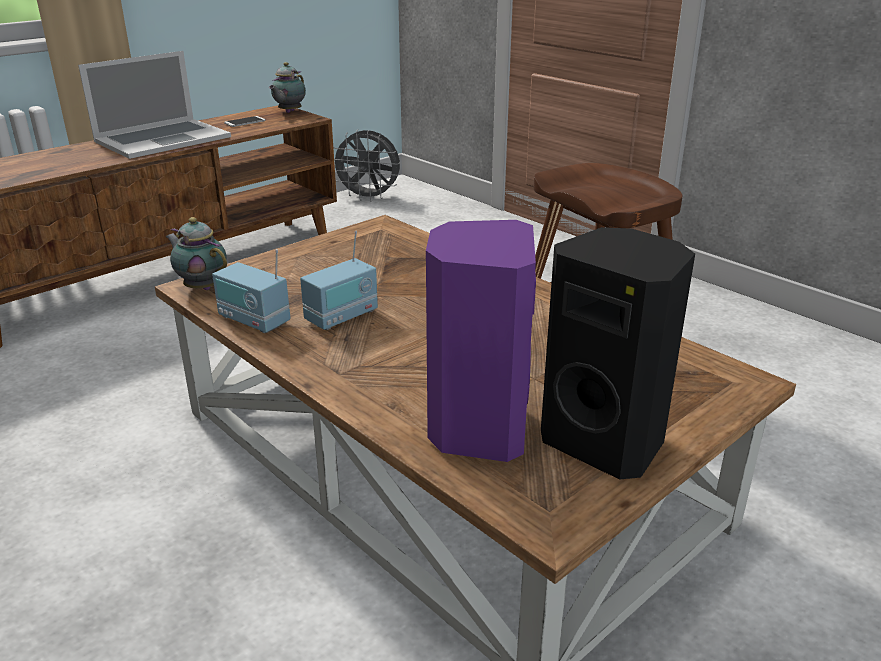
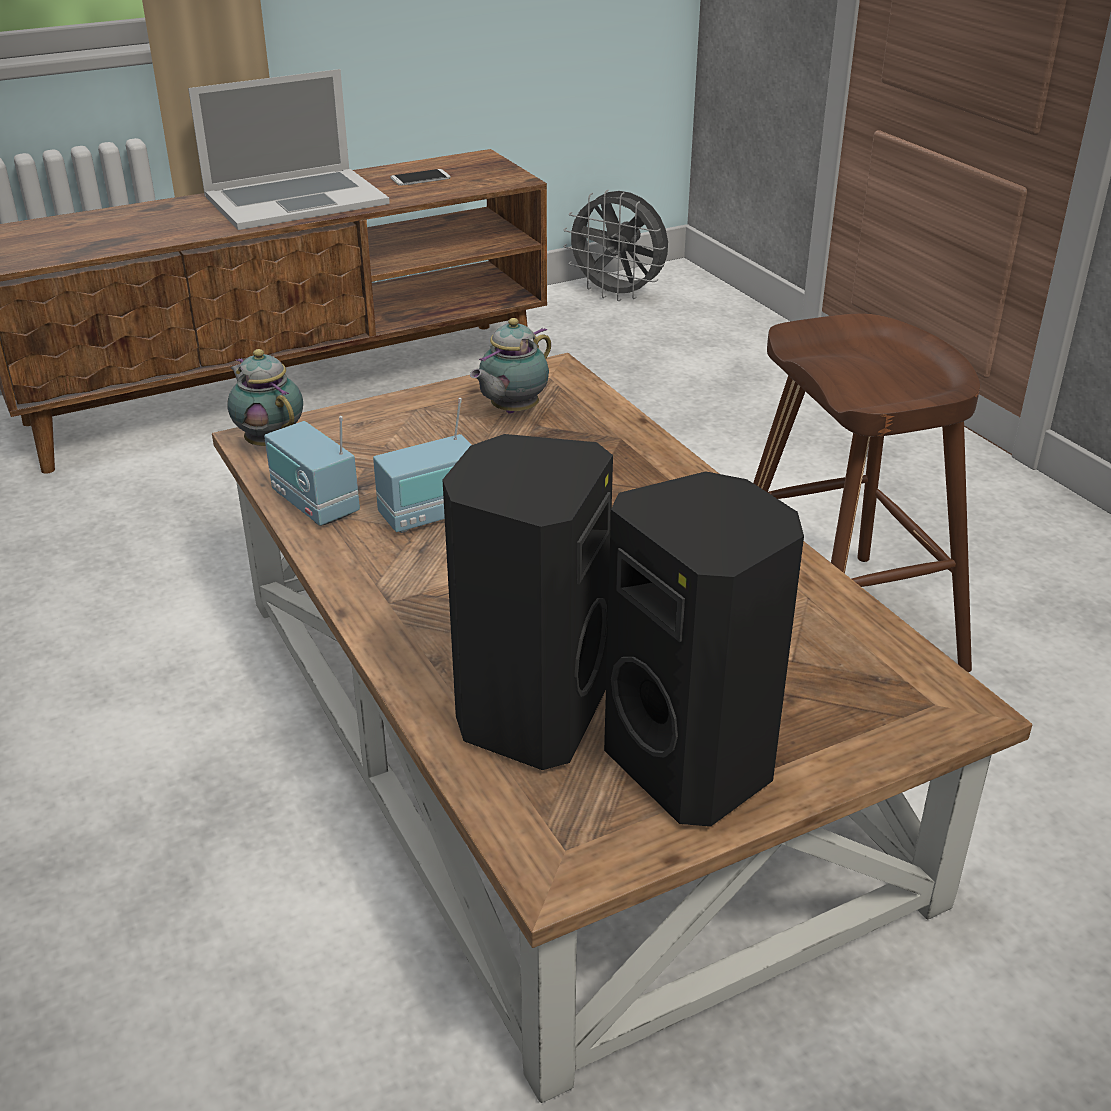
camera: 15 degrees right, 5 degrees up
teapot [269,62,306,113] -> teapot moved to [470,318,551,414]
purple speaker [426,220,536,462] -> black speaker [443,434,613,770]

